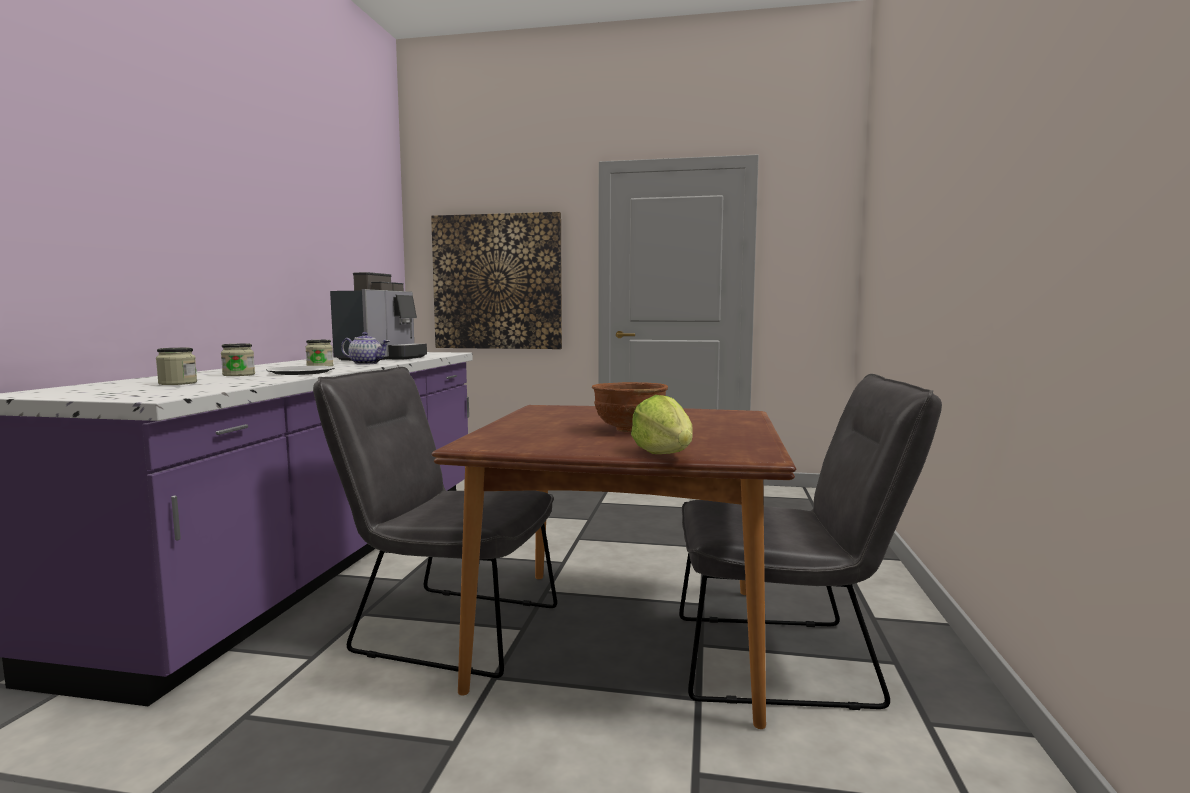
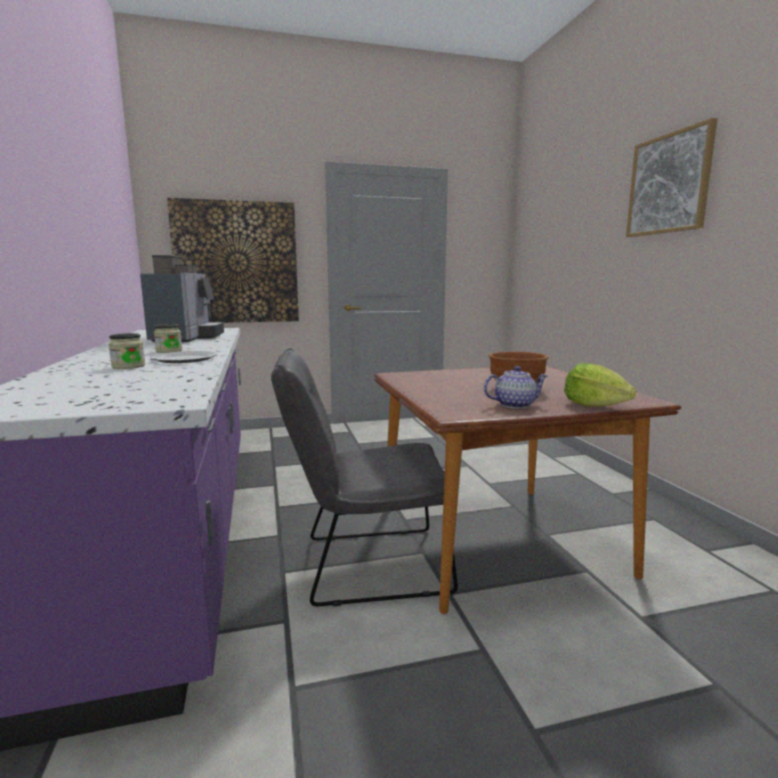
camera: 25 degrees left, 5 degrees up
jar [156,348,197,385] -> none
teapot [341,332,389,365] -> teapot moved to [484,366,548,409]
grey chair [679,374,942,710] -> none
none -> picture [626,118,717,237]

